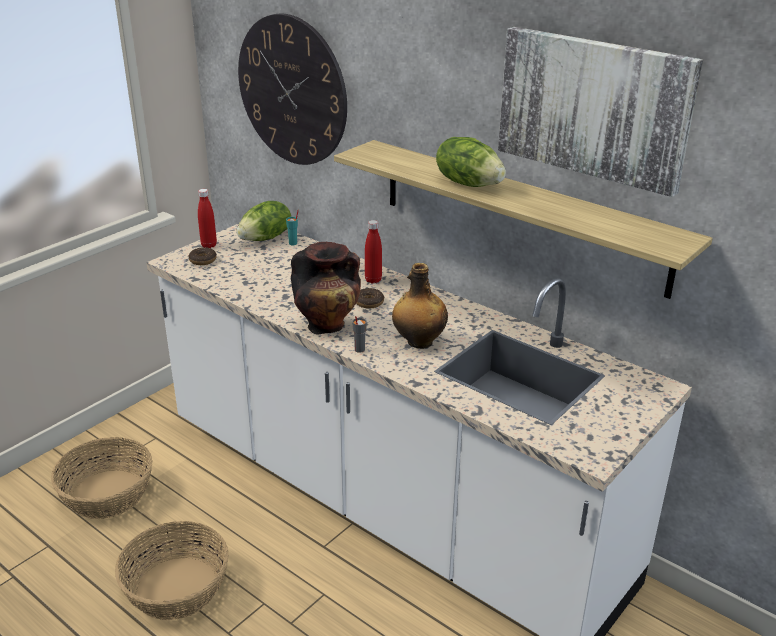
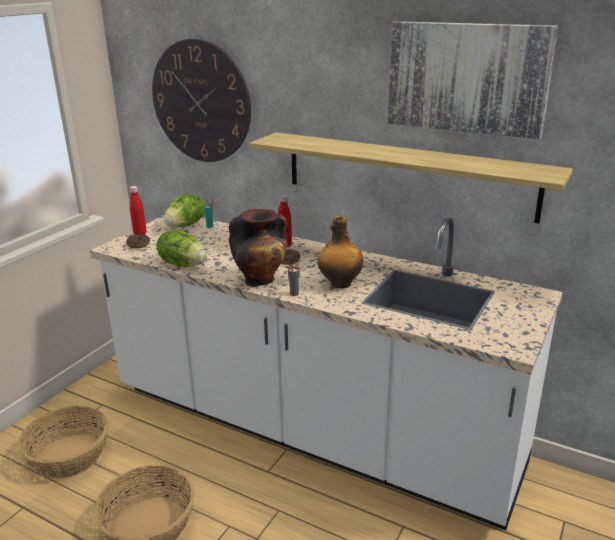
camera: 10 degrees left, 5 degrees down
lettuce [436,137,506,187] -> lettuce moved to [156,231,207,267]

